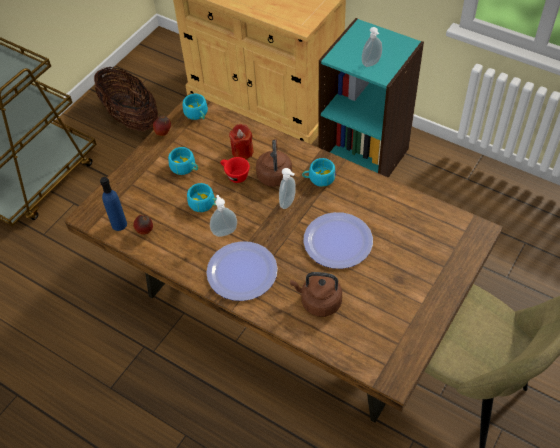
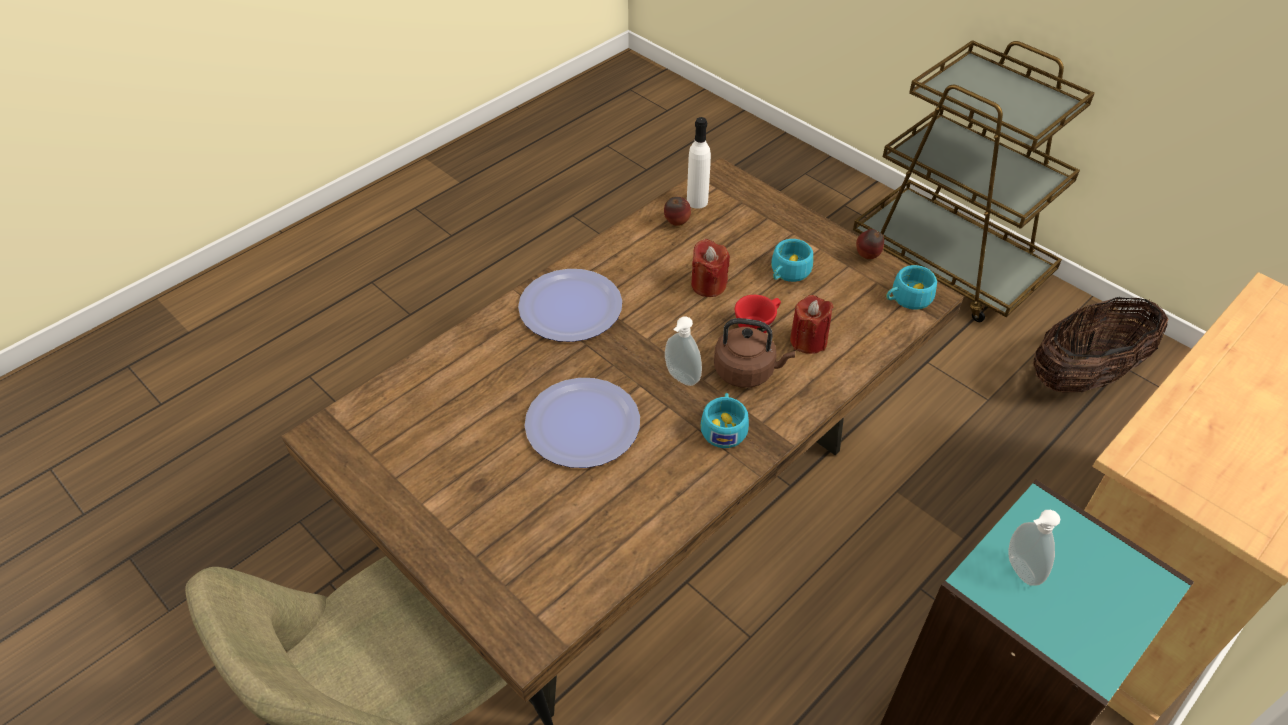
camera: 100 degrees right, 5 degrees down
blue bottle [100,177,127,231] -> white bottle [687,117,711,209]
turquoise cup [187,183,216,212] -> red candle [691,239,730,297]
soap dispenser [210,195,237,237] -> none
brown kettle [290,272,342,317] -> none

